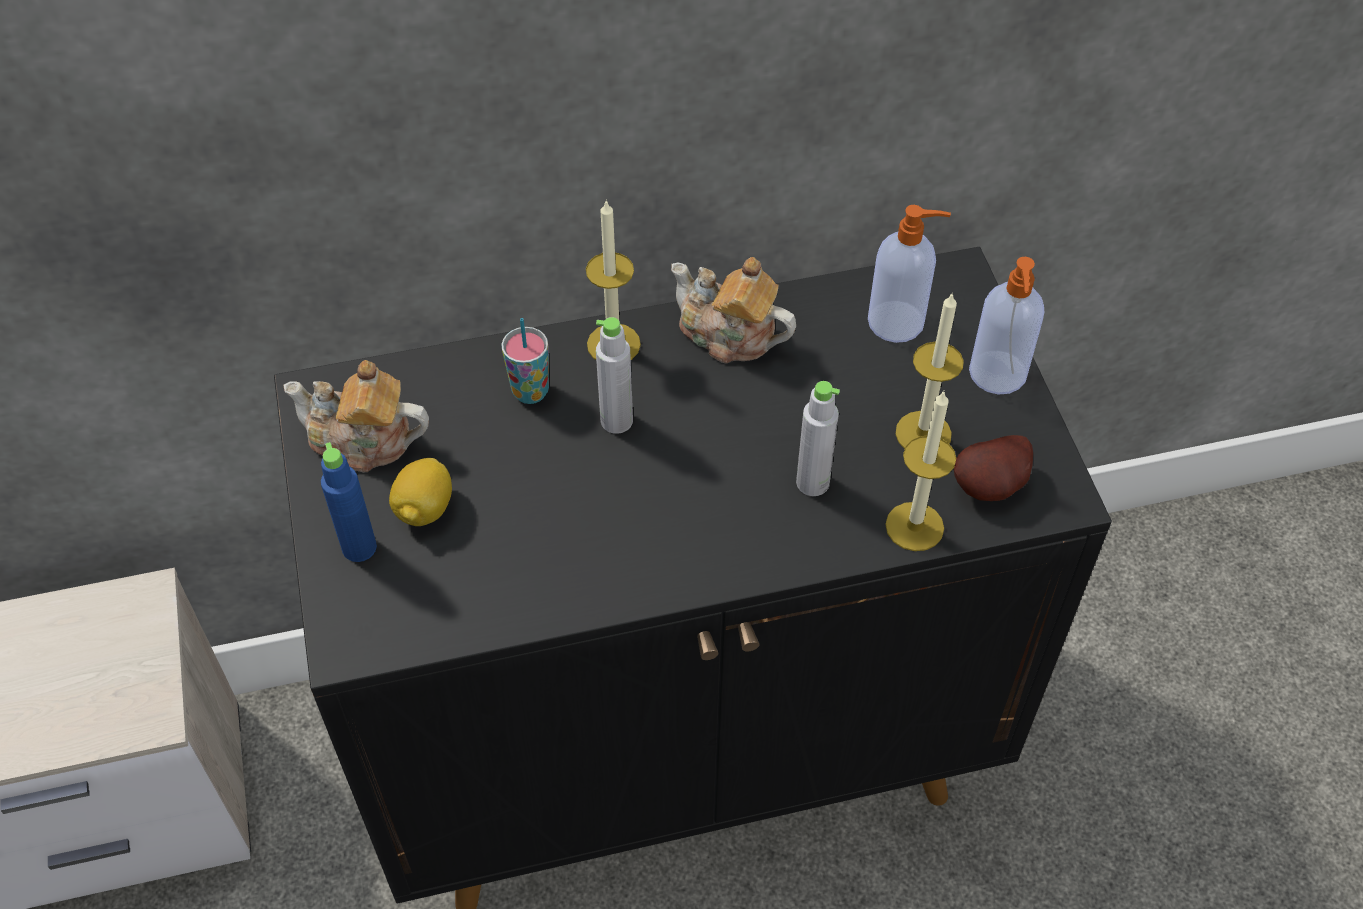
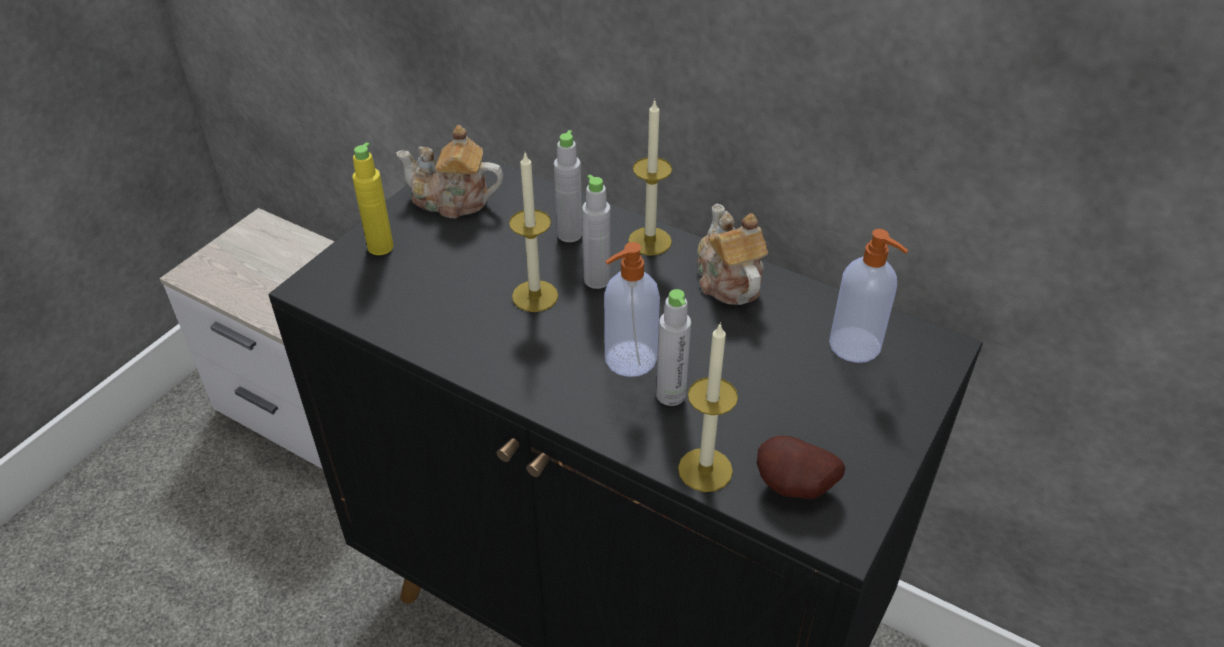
camera: 45 degrees right, 10 degrees down
teapot [283,360,429,472] -> teapot turned 45 degrees counterclockwise [396,125,503,218]
blue bottle [321,442,377,562] -> yellow bottle [352,143,393,255]
lemon [389,458,452,526] -> none
cup [501,318,549,404] -> grey bottle [554,130,582,242]
candle [896,292,964,449] -> candle moved to [509,152,558,312]
soap dispenser [969,257,1044,395] -> soap dispenser moved to [604,242,660,377]

